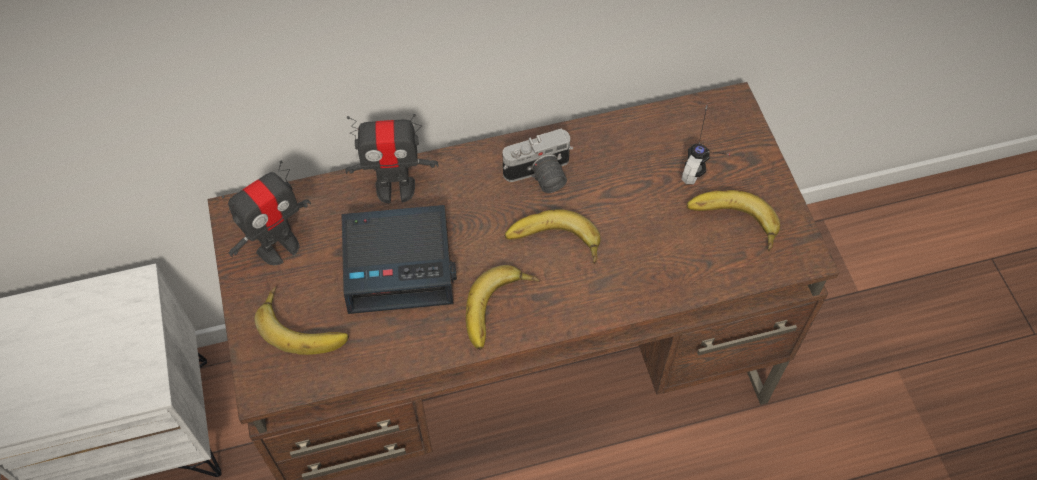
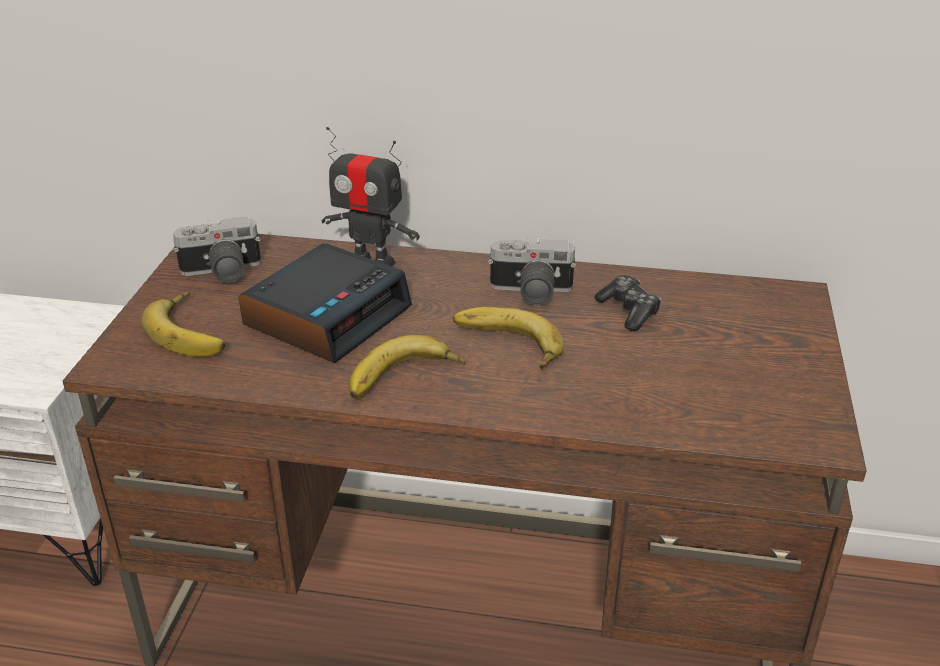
camera: 25 degrees right, 25 degrees down
toy robot [222,161,311,265] -> camera [173,216,261,283]
alarm clock [342,205,457,314] -> alarm clock turned 75 degrees counterclockwise [238,243,412,363]
headphones [681,105,730,184] -> none
banana [686,190,780,251] -> none
none -> game controller [595,275,661,331]

